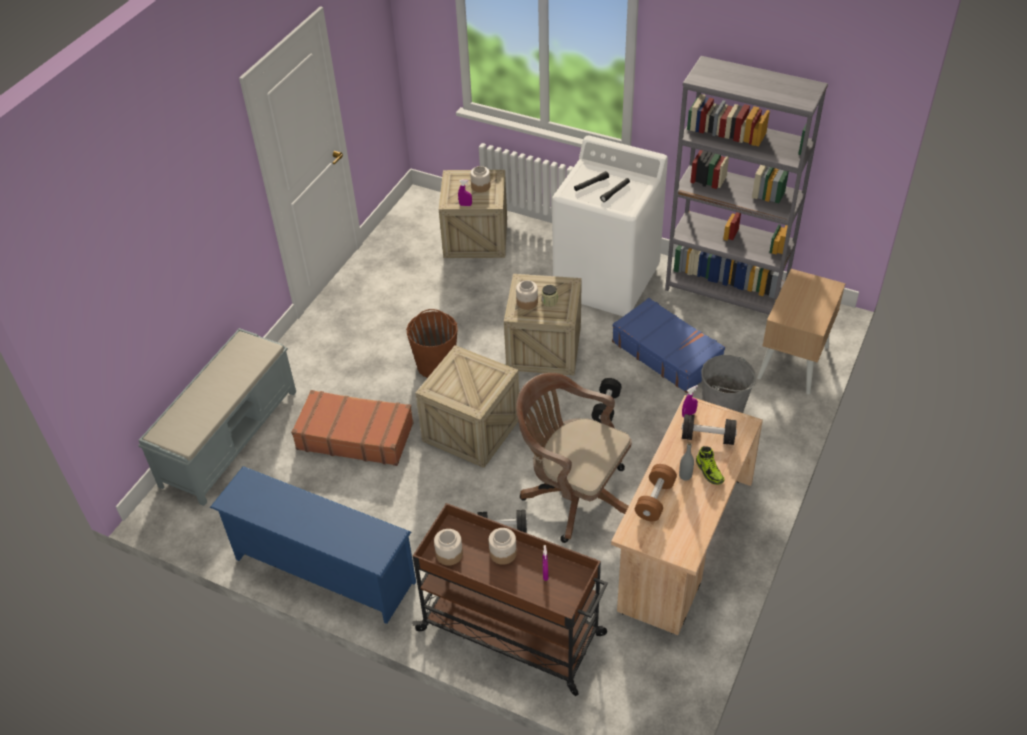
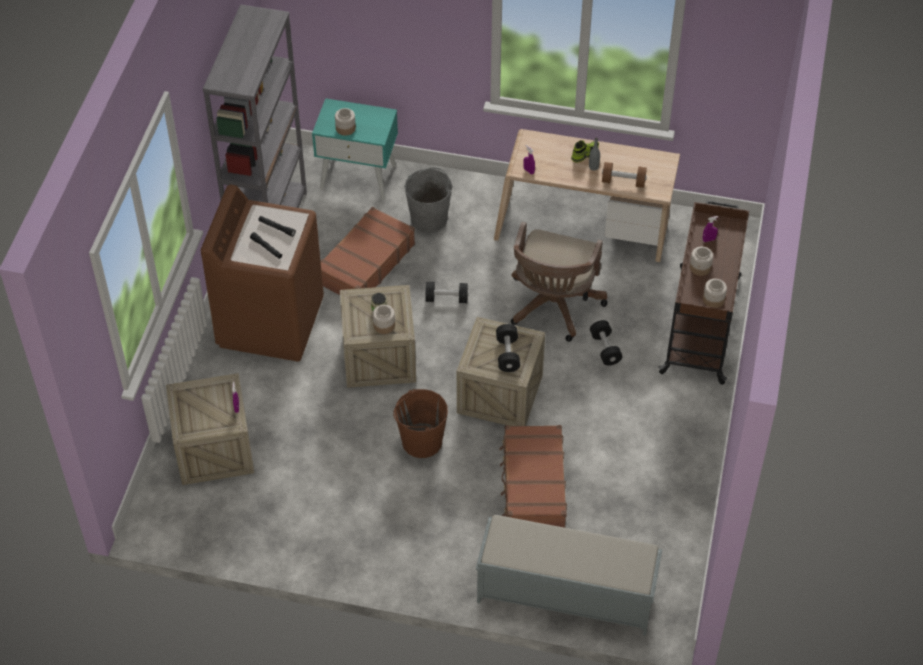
camera: 105 degrees left, 5 degrees up
blue shoe rack [210,466,416,624] -> none
jar [470,166,491,192] -> jar moved to [335,108,356,136]
white washing machine [552,136,668,316] -> brown washing machine [201,184,324,362]
blue suitcase [612,298,725,393] -> brown suitcase [321,207,415,295]
black dumbbell [682,414,737,445] -> black dumbbell moved to [496,324,520,372]
beige nightstand [757,269,846,395] -> turquoise nightstand [312,98,398,200]

